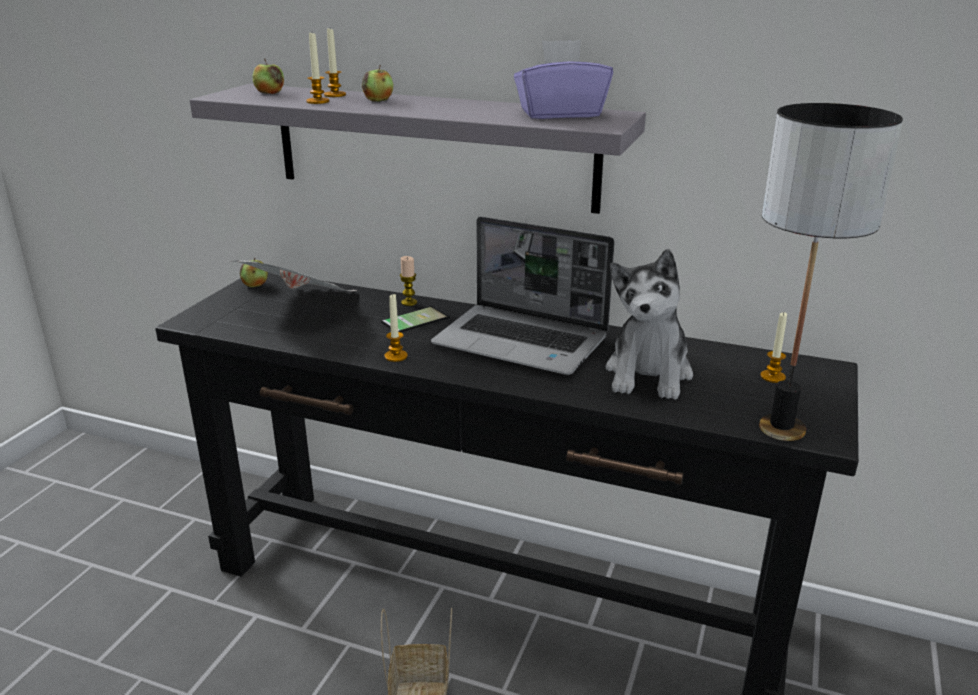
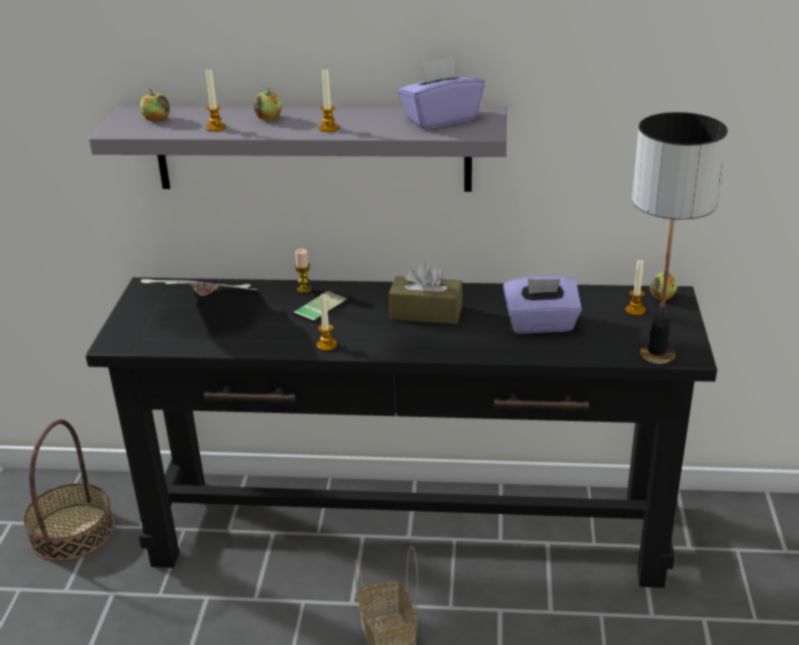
camera: 15 degrees left, 5 degrees up
apple [240,258,268,288] -> apple moved to [650,273,677,300]
candle [324,28,346,97] -> candle moved to [319,69,339,132]
laptop [431,216,615,375] -> brown tissue box [389,262,463,324]
plush toy [605,249,693,400] -> purple tissue box [503,276,582,334]
none -> basket [23,419,114,561]

